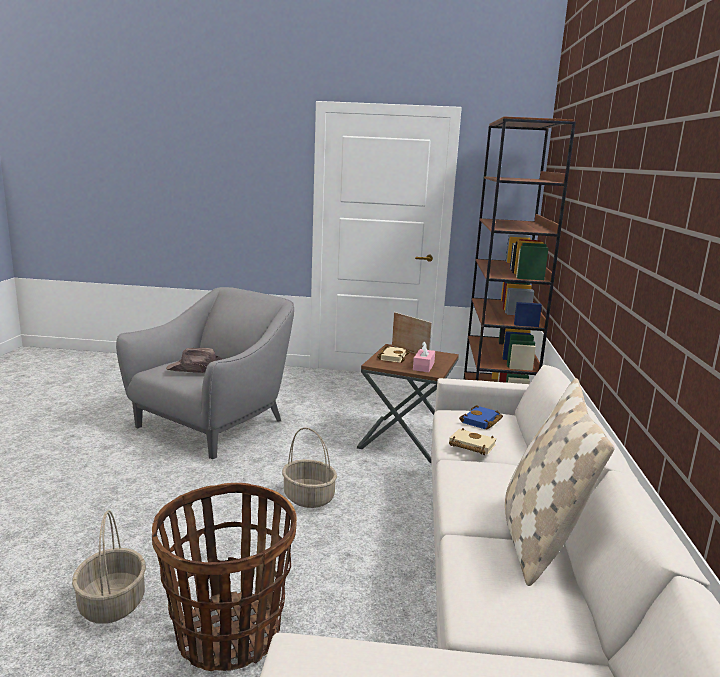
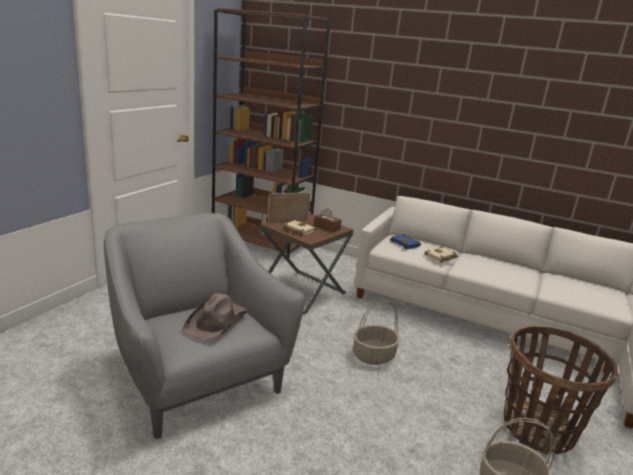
camera: 70 degrees left, 5 degrees up
pink tissue box [413,341,435,372] -> brown tissue box [314,208,342,232]
beige pillow [505,378,615,586] -> none

